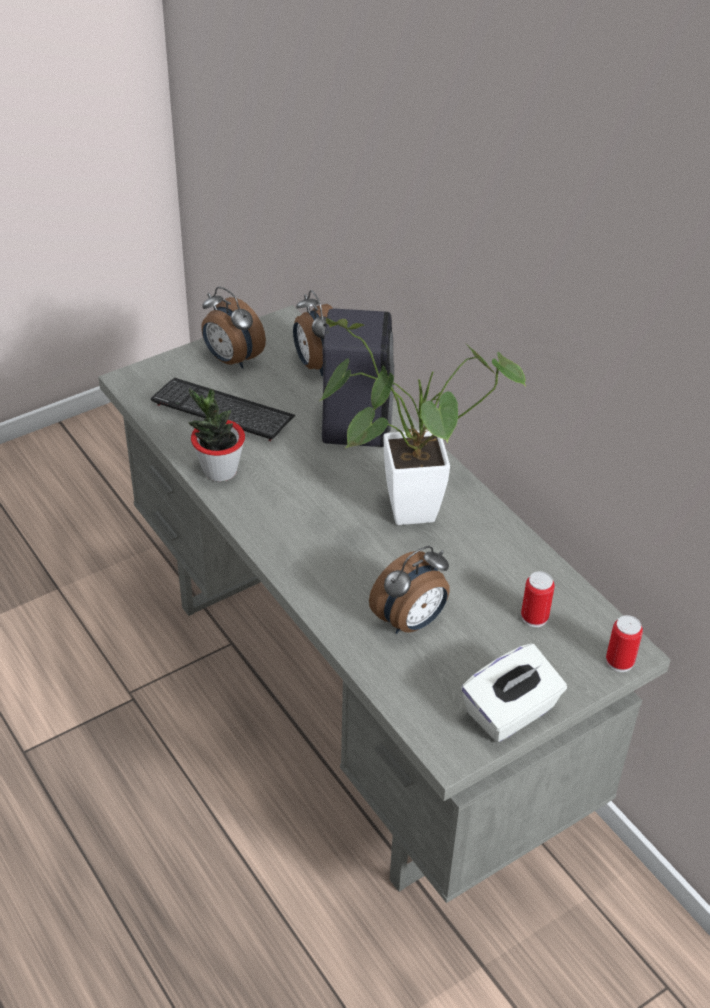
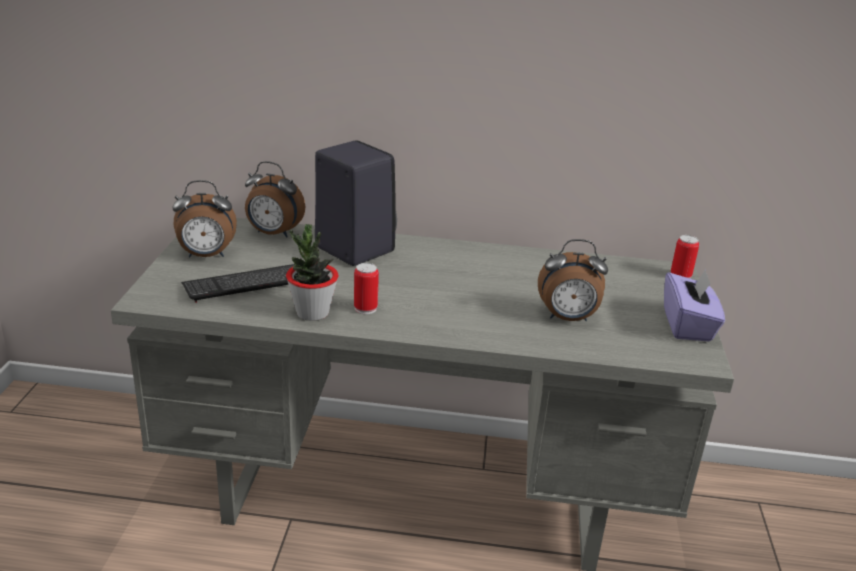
camera: 50 degrees left, 15 degrees down
potted plant [320,318,526,525] -> none
alarm clock [369,546,450,634] -> alarm clock turned 90 degrees clockwise [538,239,608,321]
white tissue box [461,643,567,742] -> purple tissue box [664,269,725,342]
can [521,571,555,627] -> can moved to [354,263,379,314]

